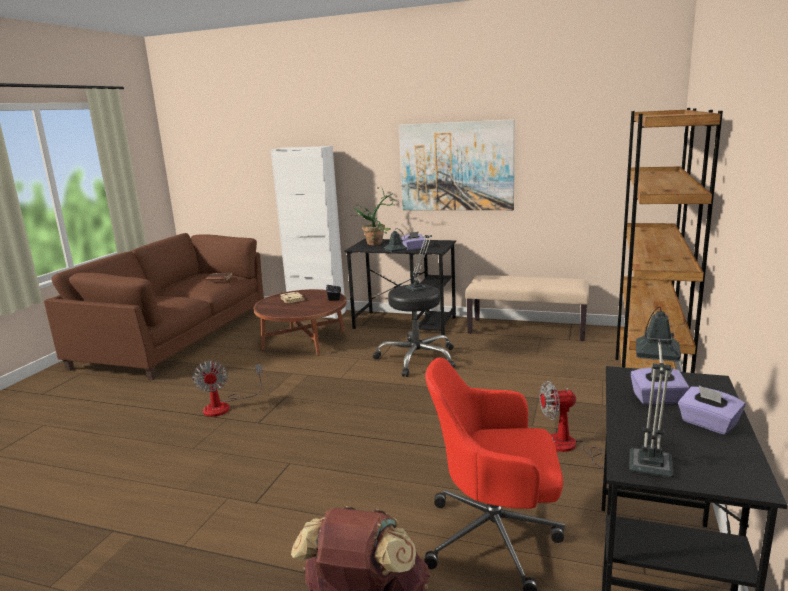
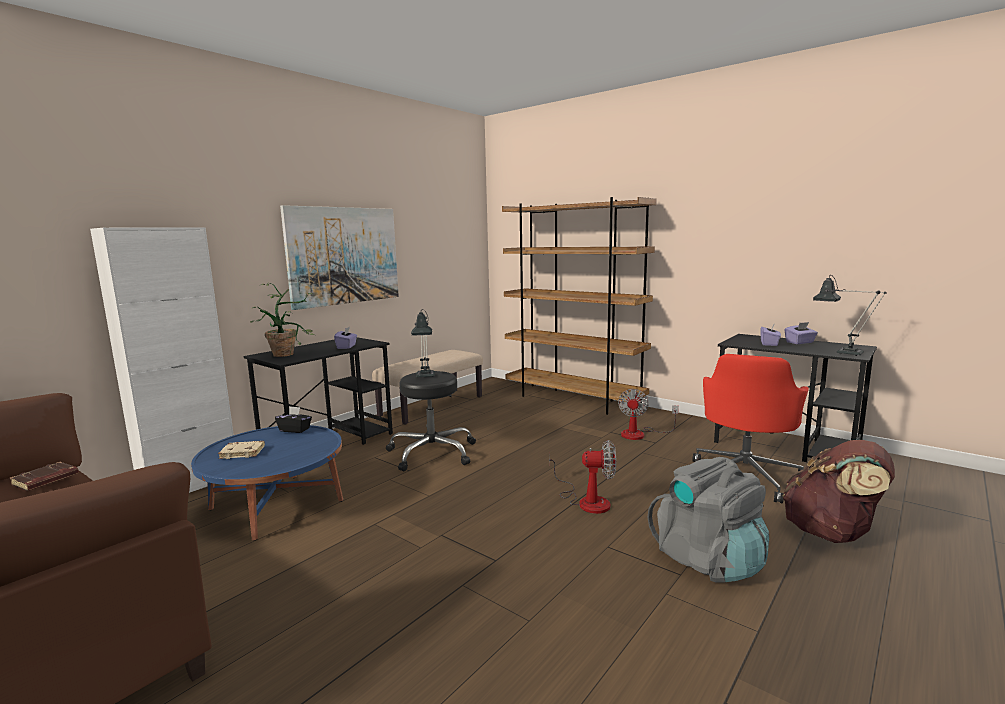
camera: 70 degrees left, 5 degrees down
fan [193,361,262,417] -> fan moved to [549,440,616,514]
brown coffee table [254,289,347,355] -> blue coffee table [191,425,343,541]
none -> grey backpack [648,457,769,583]

